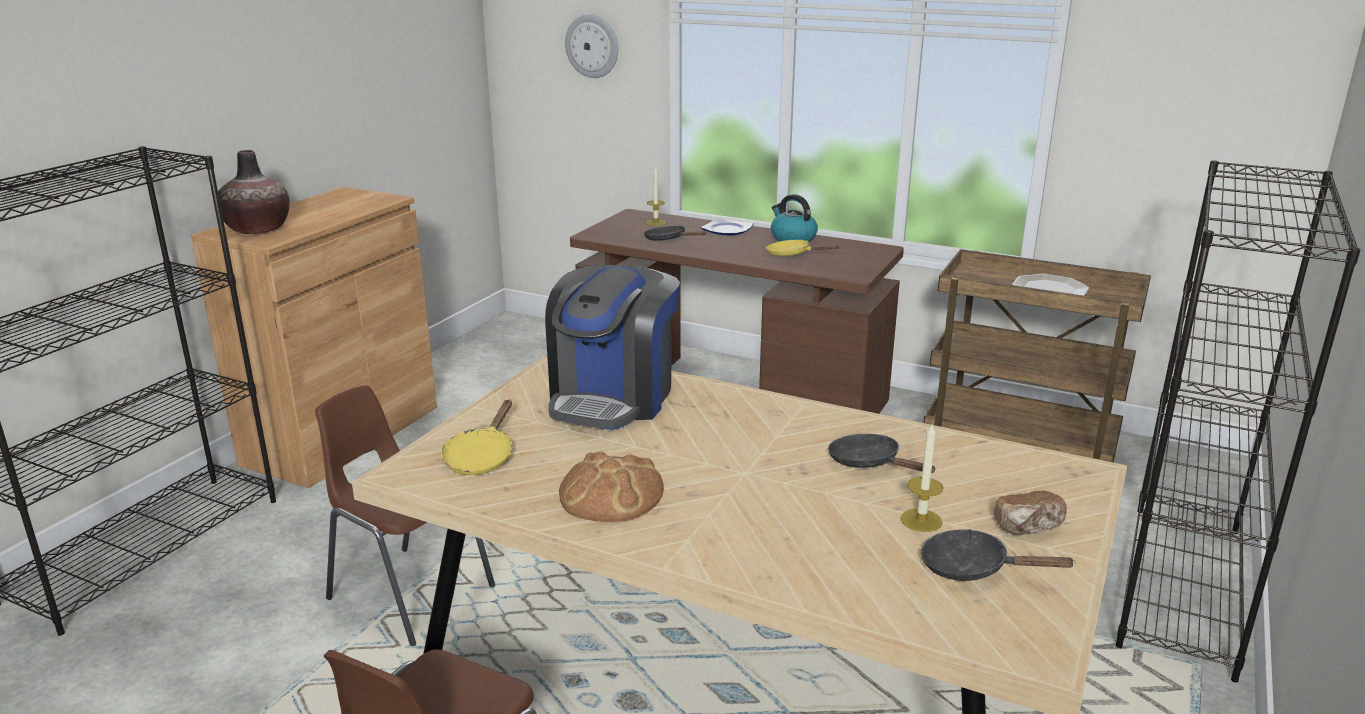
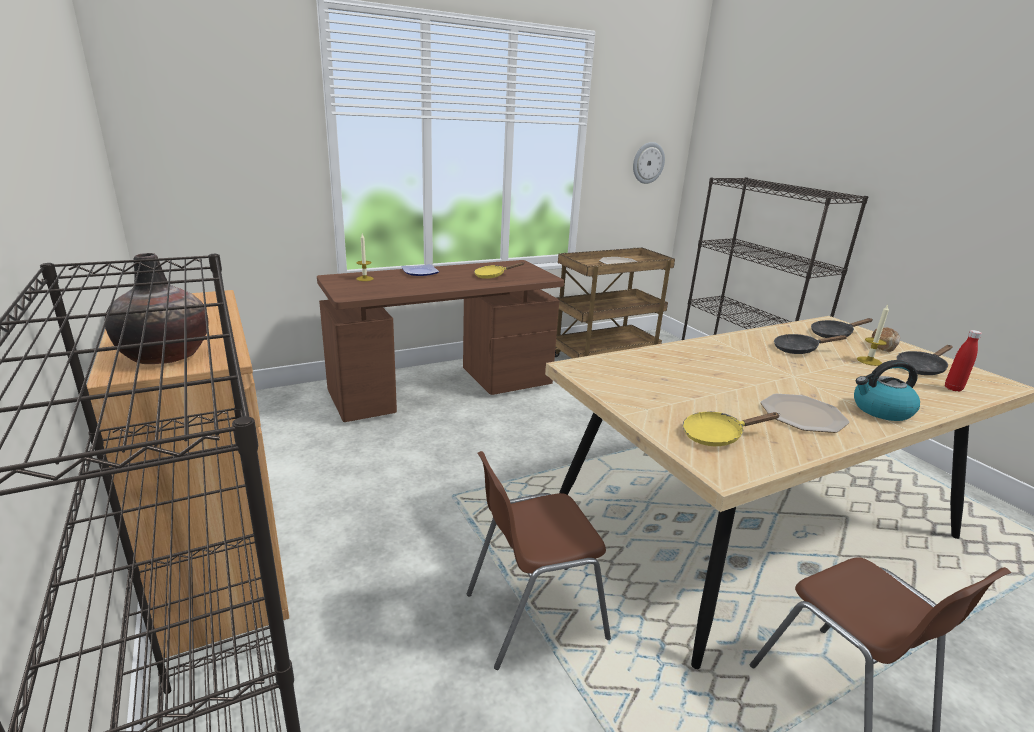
camera: 55 degrees left, 0 degrees up
yellow frying pan [441,399,512,475] -> yellow frying pan turned 120 degrees clockwise [683,412,779,446]
coffee machine [545,265,680,430] -> none
bread [559,451,664,522] -> plate [761,394,850,433]
wall clock [565,15,618,78] -> wall clock moved to [633,142,665,184]
black frying pan [644,226,706,241] -> black frying pan moved to [811,318,873,338]
kettle [771,194,818,242] -> kettle moved to [854,360,920,421]
none -> red bottle [945,330,982,392]

